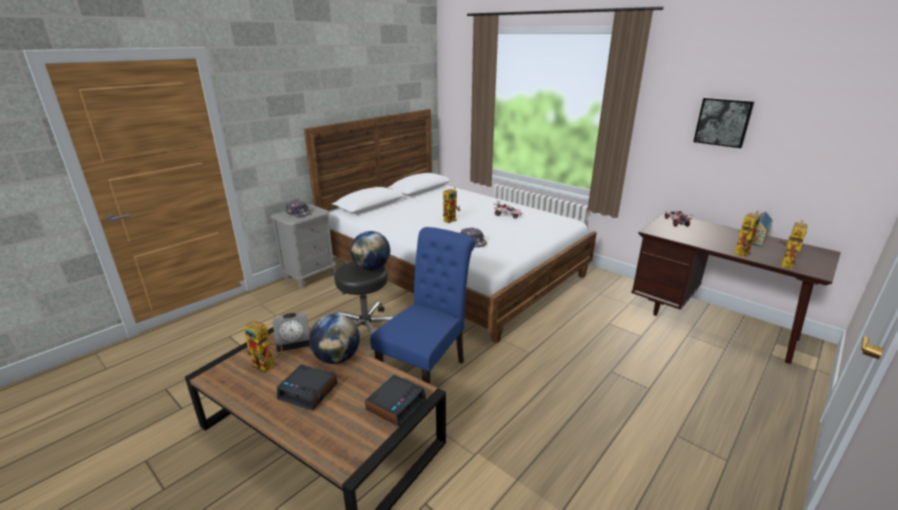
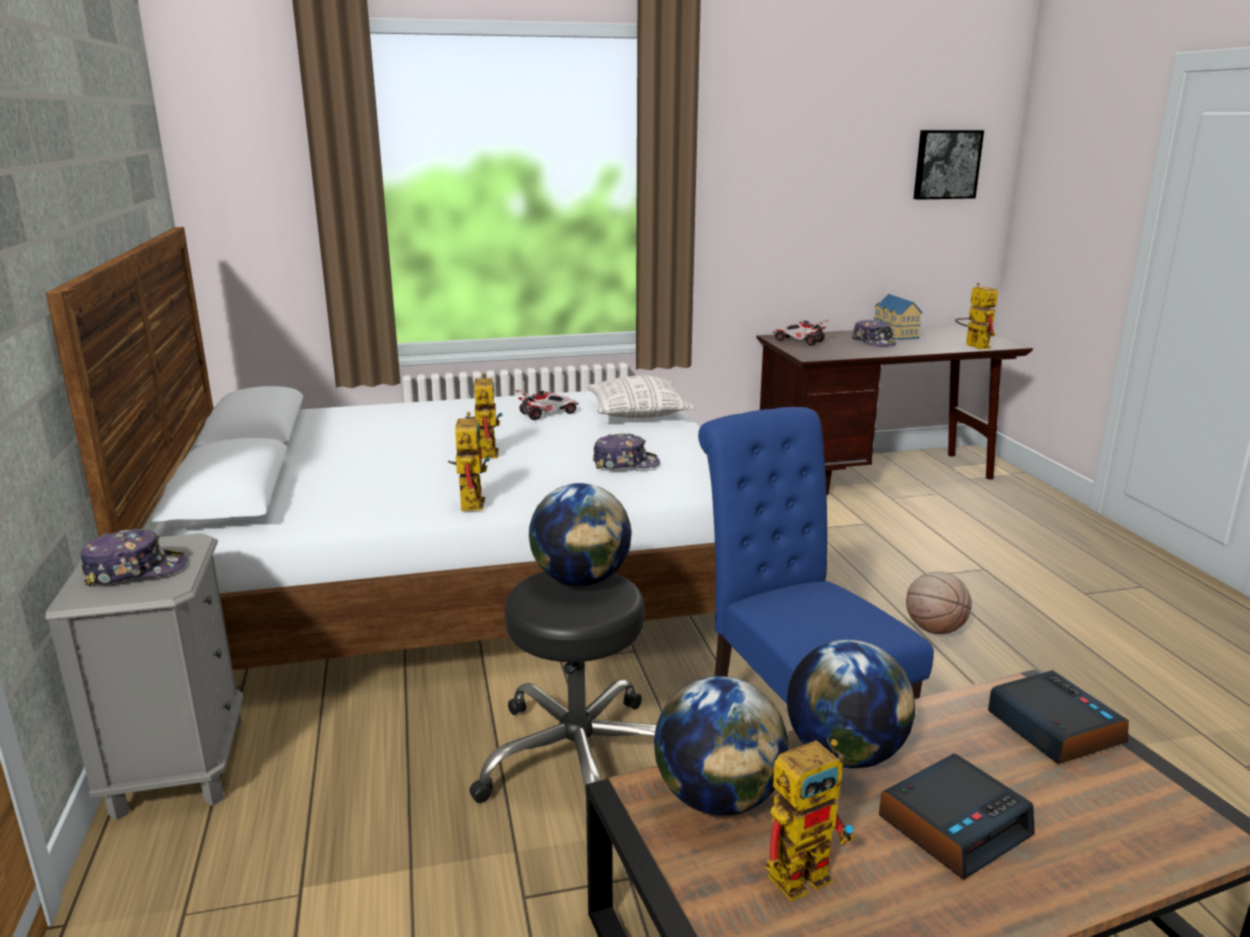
camera: 55 degrees left, 5 degrees down
alarm clock [272,312,310,352] -> globe [654,676,788,816]
picture [693,97,755,148] -> picture moved to [913,130,984,200]
toy robot [734,211,761,257] -> toy robot moved to [448,412,490,511]
none -> pillow [586,375,695,418]
none -> cap [852,319,896,347]
none -> basketball [906,572,972,634]

